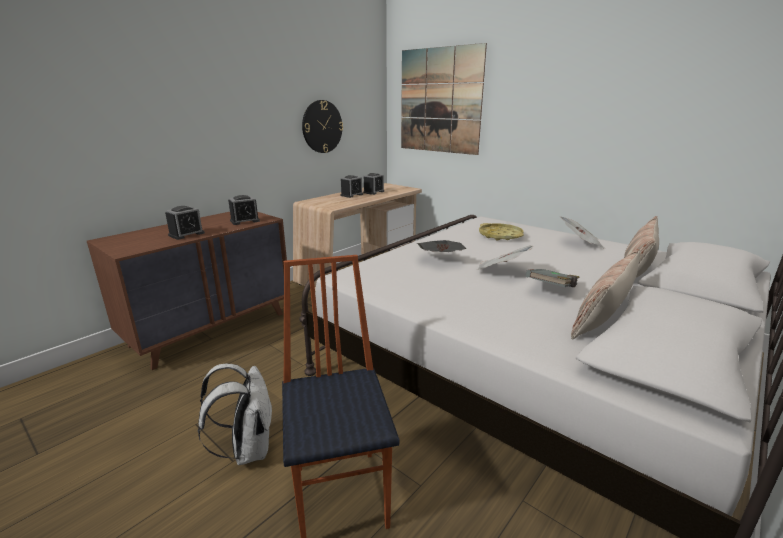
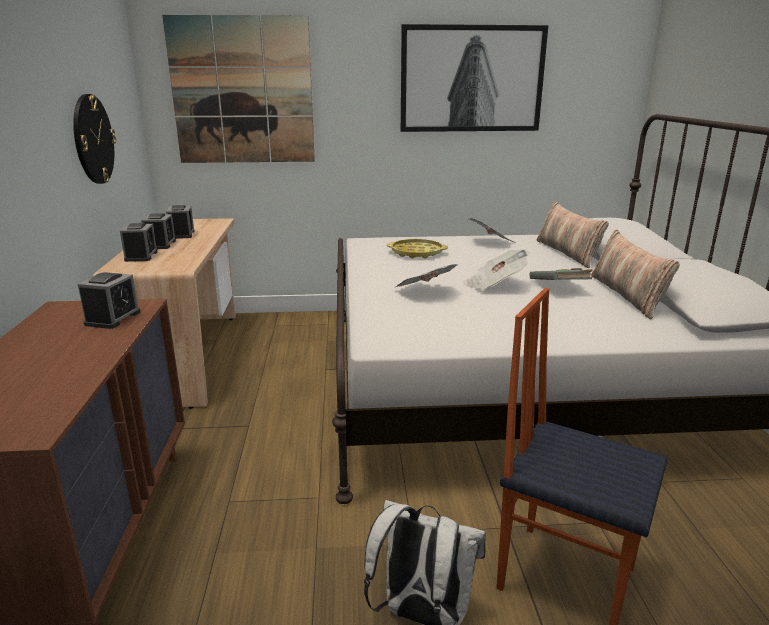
camera: 45 degrees left, 0 degrees up
alarm clock [165,206,205,240] -> alarm clock moved to [120,223,157,262]
none -> picture [401,24,548,132]

